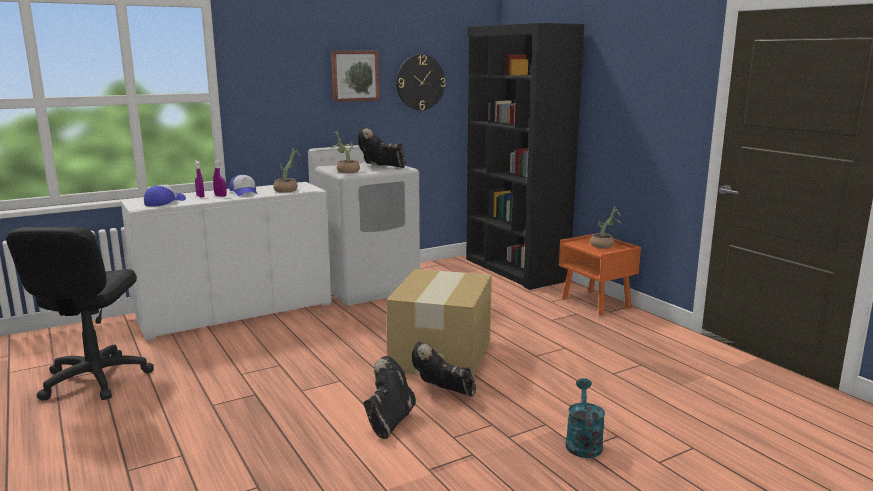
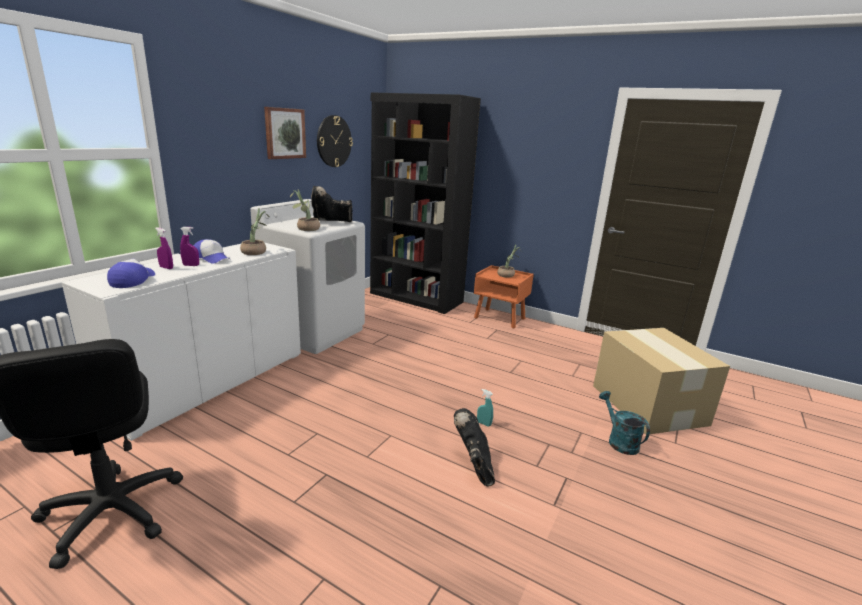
camera: 30 degrees left, 5 degrees up
cardboard box [386,269,492,379] -> cardboard box moved to [593,328,730,434]
black boot [412,342,476,397] -> turquoise spray bottle [477,389,493,427]

